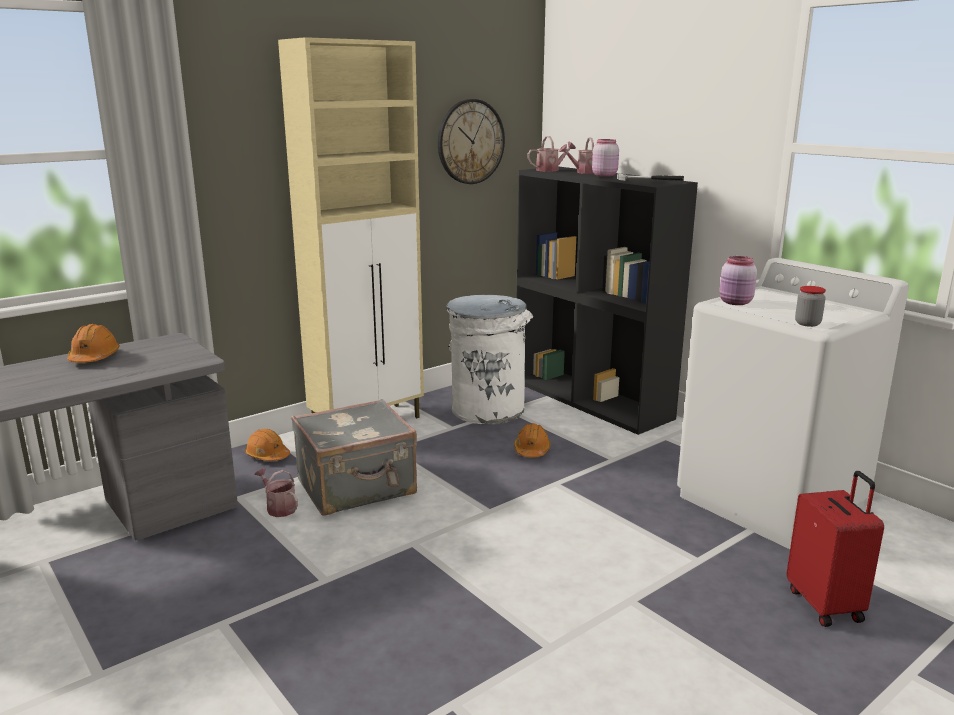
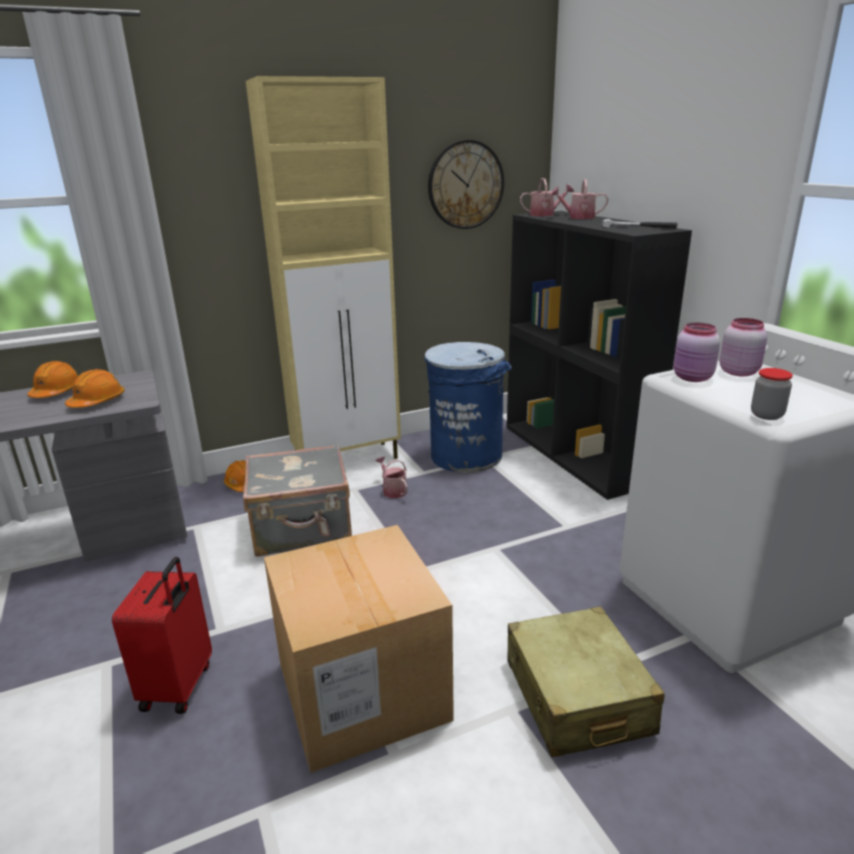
camera: 15 degrees right, 5 degrees up
watering can [255,468,298,517] -> watering can moved to [375,456,408,498]
white trash can [447,295,533,425] -> blue trash can [424,342,512,473]
orange hard hat [514,423,551,457] -> orange hard hat moved to [65,369,125,408]
pink jar [592,139,619,177] -> pink jar moved to [720,318,767,377]
red suitcase [786,471,884,627] -> red suitcase moved to [112,557,212,714]
none -> cardboard box [264,525,454,773]
none -> beige suitcase [507,606,665,757]

